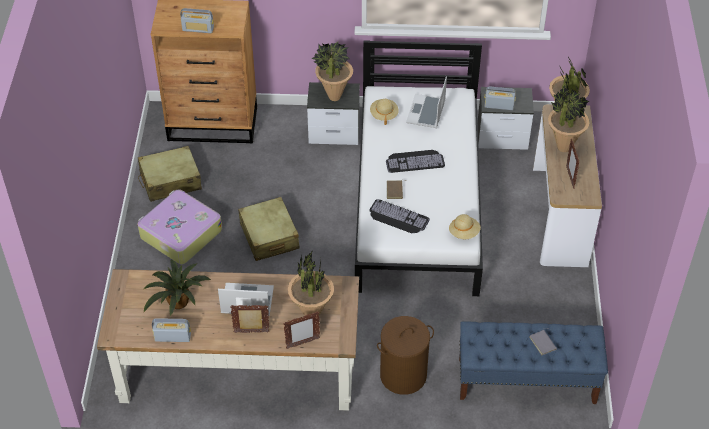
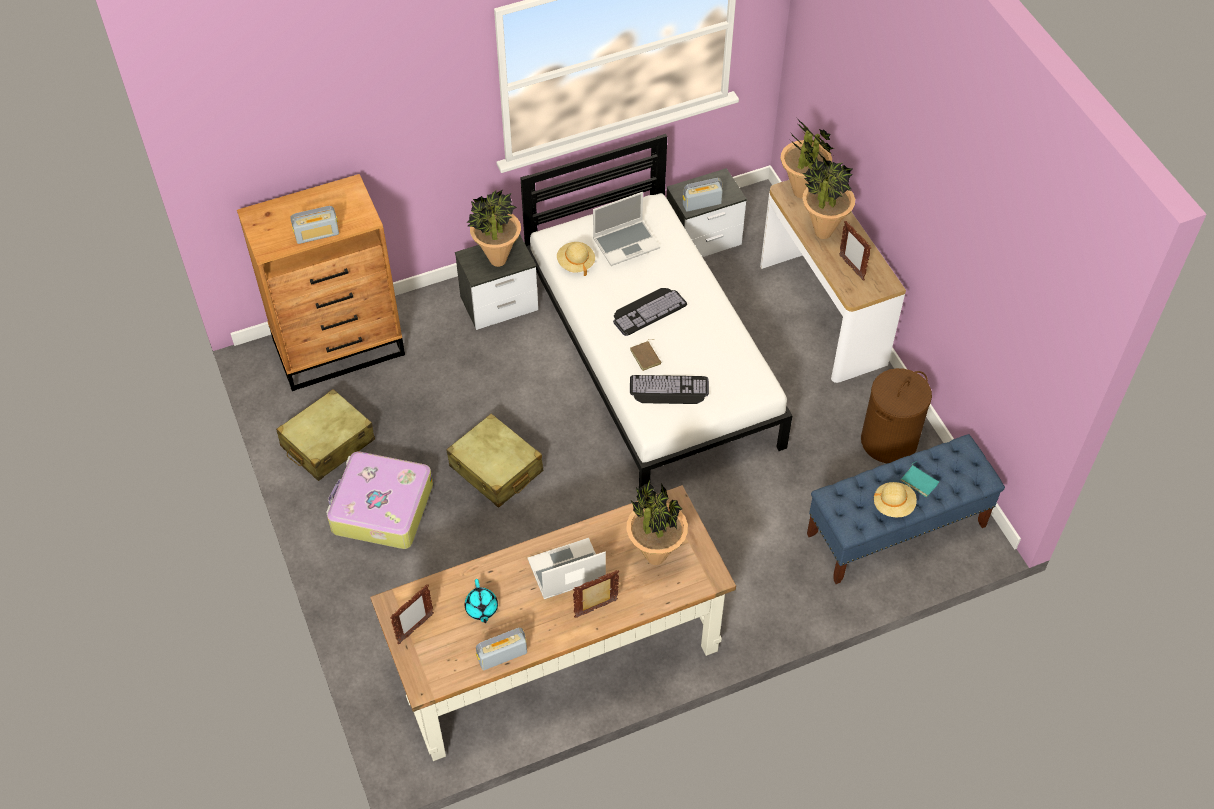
camera: 25 degrees left, 5 degrees up
potted plant [144,260,211,316] -> turquoise teapot [464,579,498,623]
picture frame [283,311,320,349] -> picture frame moved to [390,584,434,644]
brown laundry basket [377,316,434,395] -> brown laundry basket moved to [861,368,932,463]
laptop [406,76,447,128] -> laptop turned 105 degrees counterclockwise [593,192,660,266]
beige hat [449,214,481,239] -> beige hat moved to [873,482,917,517]
grey book [529,328,557,355] -> turquoise book [901,461,939,497]

